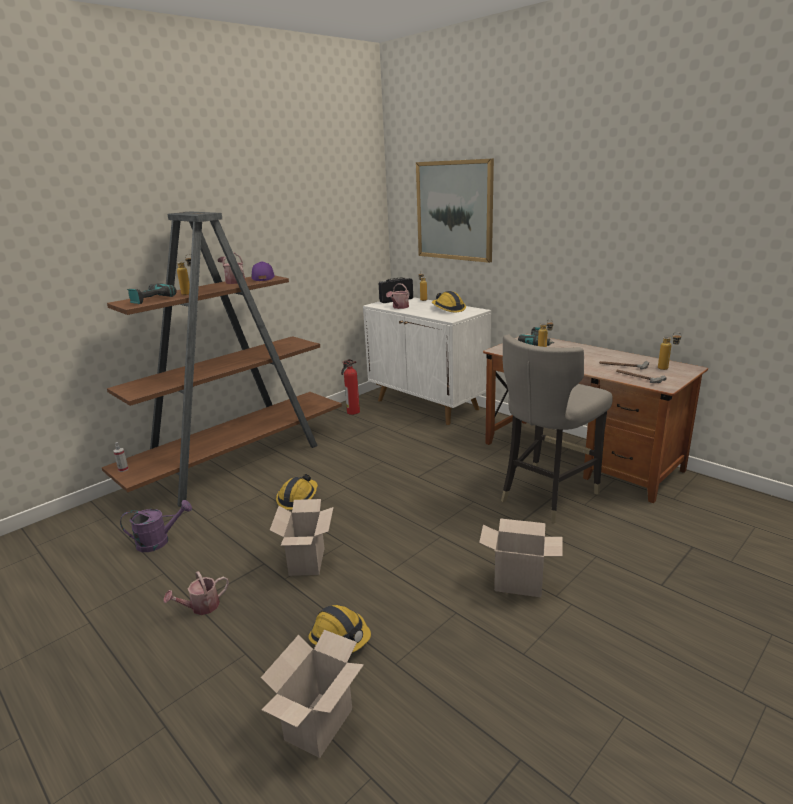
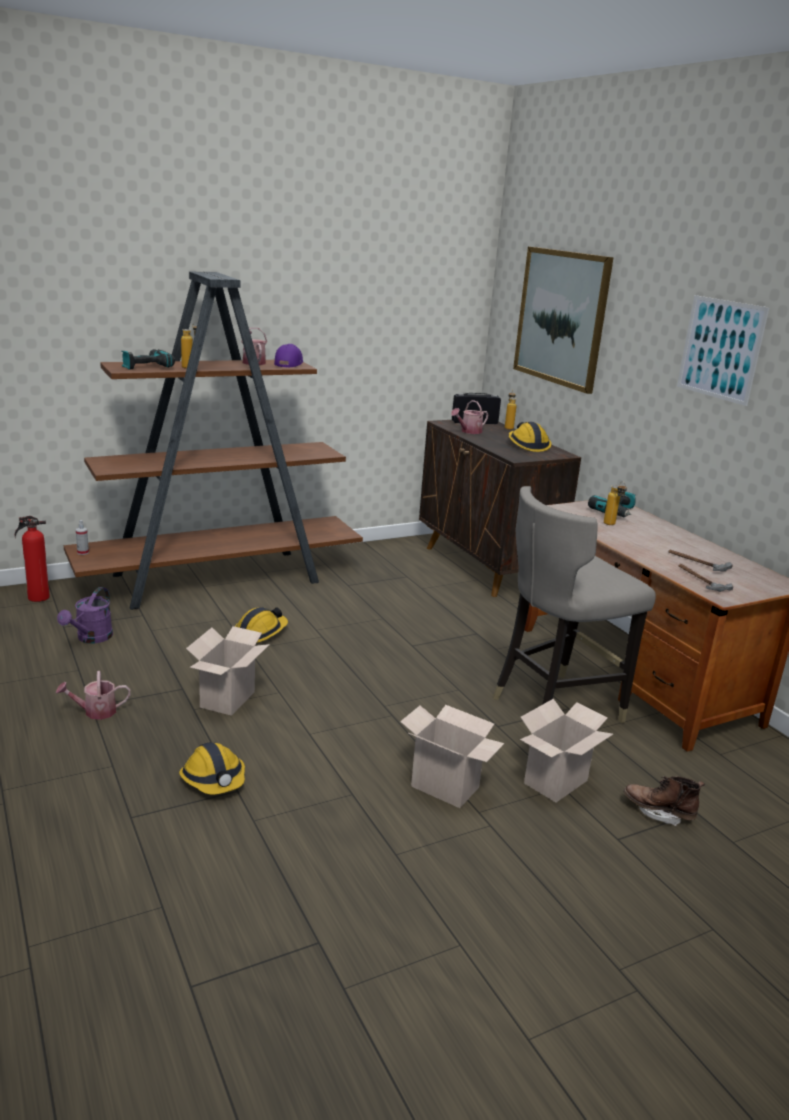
camera: 15 degrees right, 0 degrees up
purple watering can [120,500,192,552] -> purple watering can turned 105 degrees clockwise [57,587,113,643]
cardboard box [261,630,364,758] -> cardboard box moved to [520,698,613,802]
fire extinguisher [341,359,360,415] -> fire extinguisher moved to [15,516,50,602]
white cabinet [363,297,491,425] -> brown cabinet [419,420,581,597]
bottle [658,332,682,370] -> none
none -> brown boot [624,776,705,826]
none -> picture [677,295,769,406]

